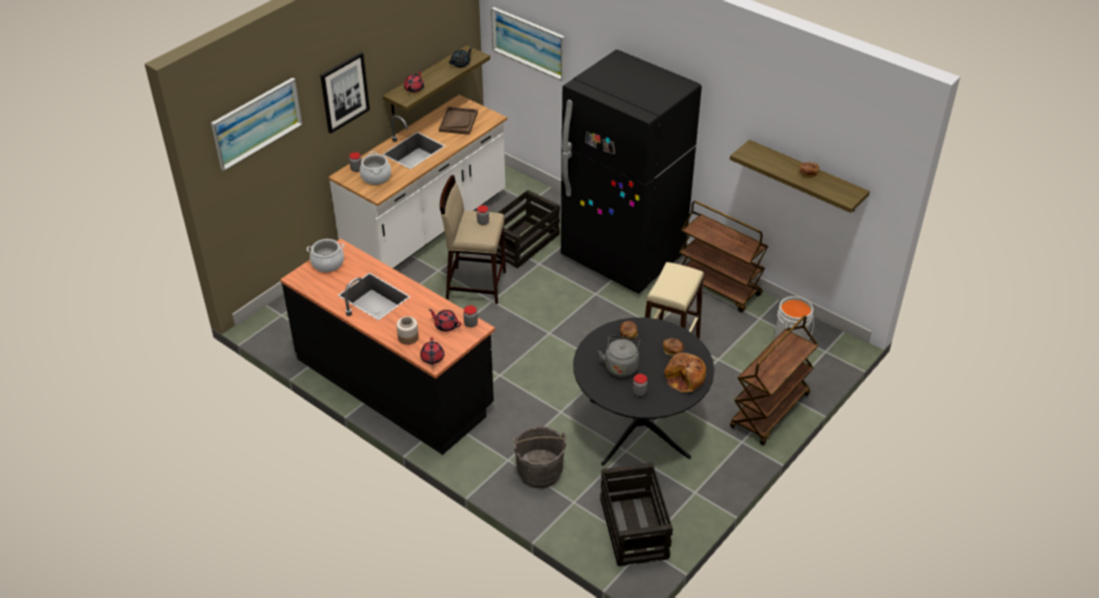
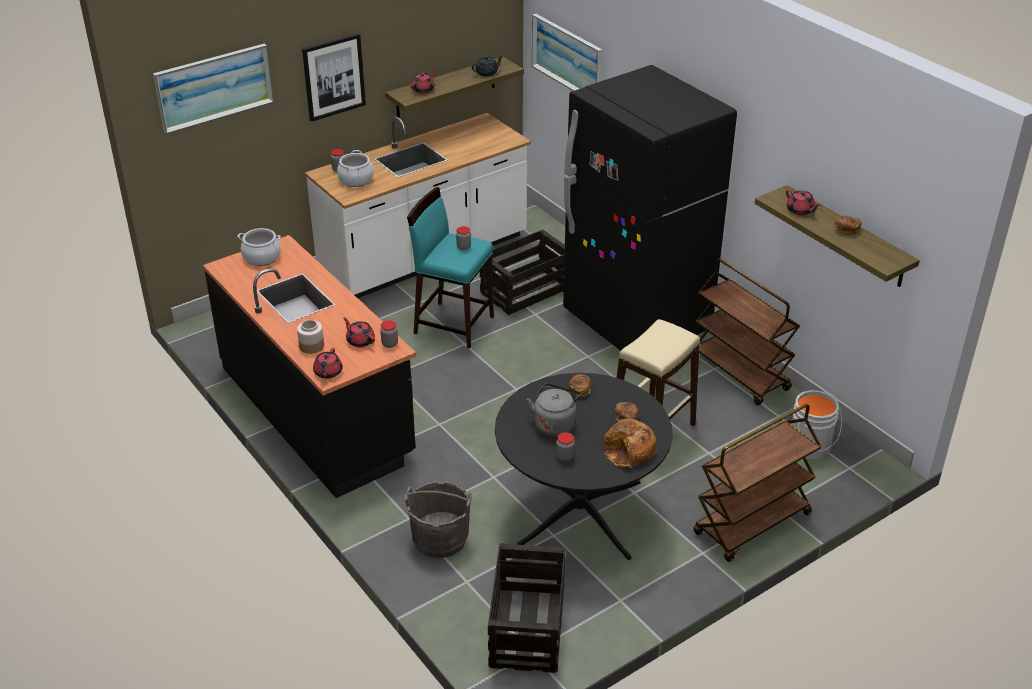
camera: 15 degrees right, 5 degrees down
brown tray [439,107,478,135] -> none
beige stool [440,175,506,304] -> turquoise stool [407,187,494,348]
none -> red teapot [786,190,821,215]

